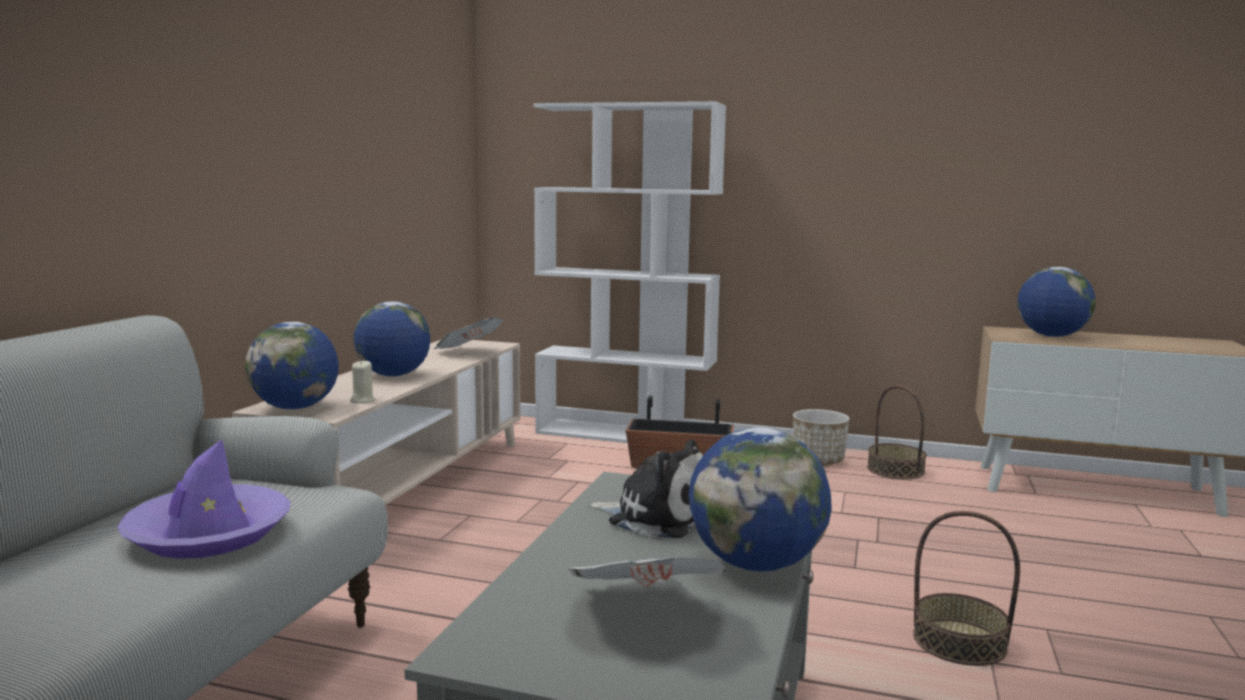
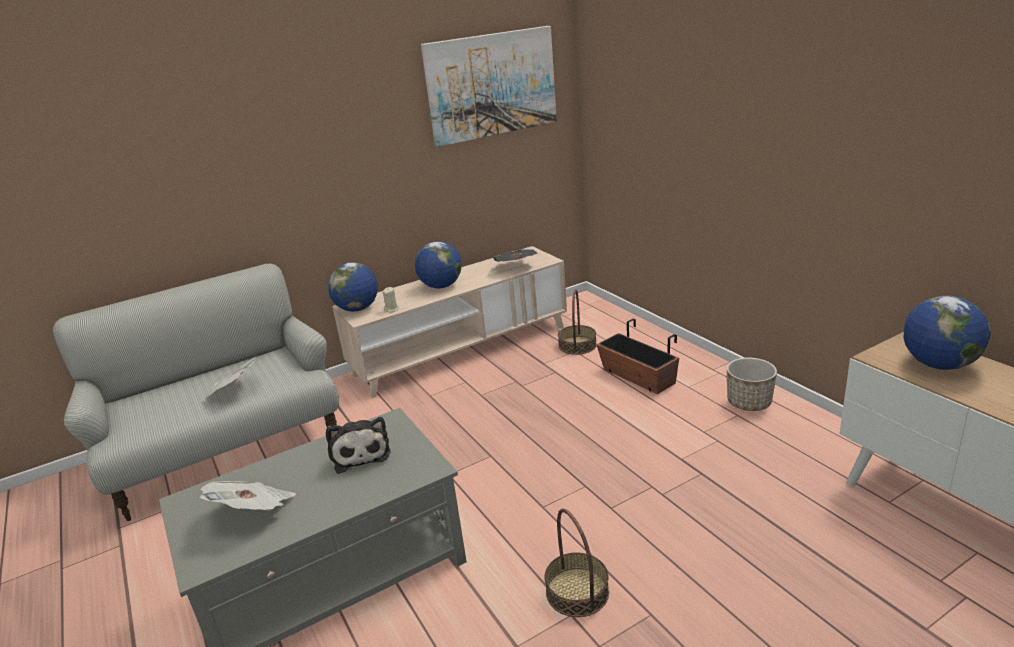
camera: 45 degrees right, 15 degrees up
purple hat [117,439,291,559] -> newspaper [204,357,256,399]
white bookcase [534,101,726,443] -> none
globe [689,427,832,572] -> none
basket [867,385,927,479] -> basket moved to [558,289,597,355]
none -> picture [421,26,557,147]

